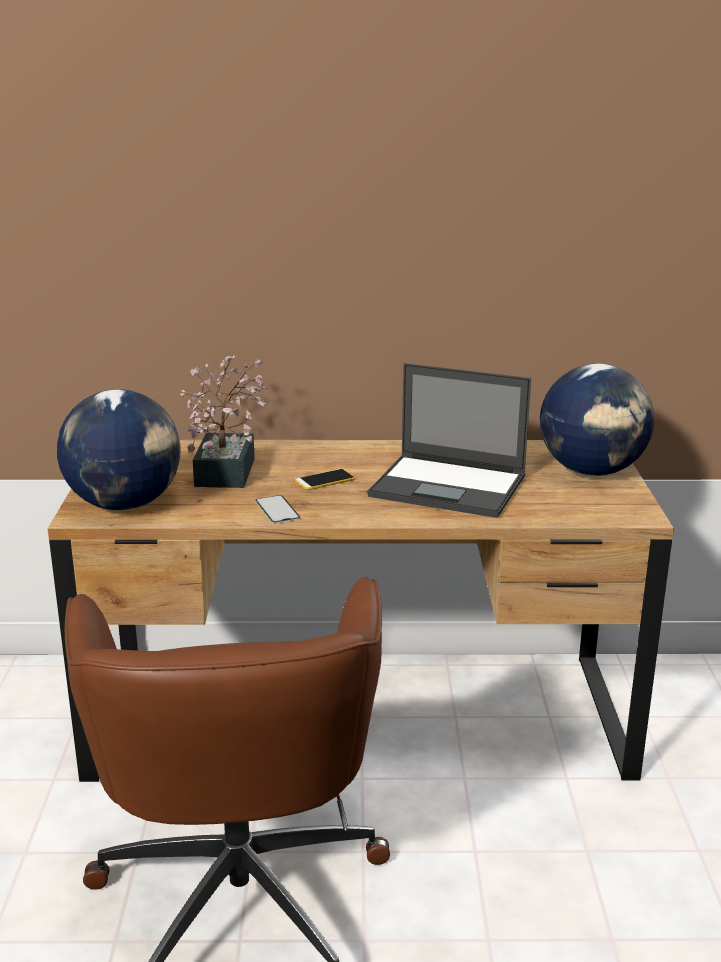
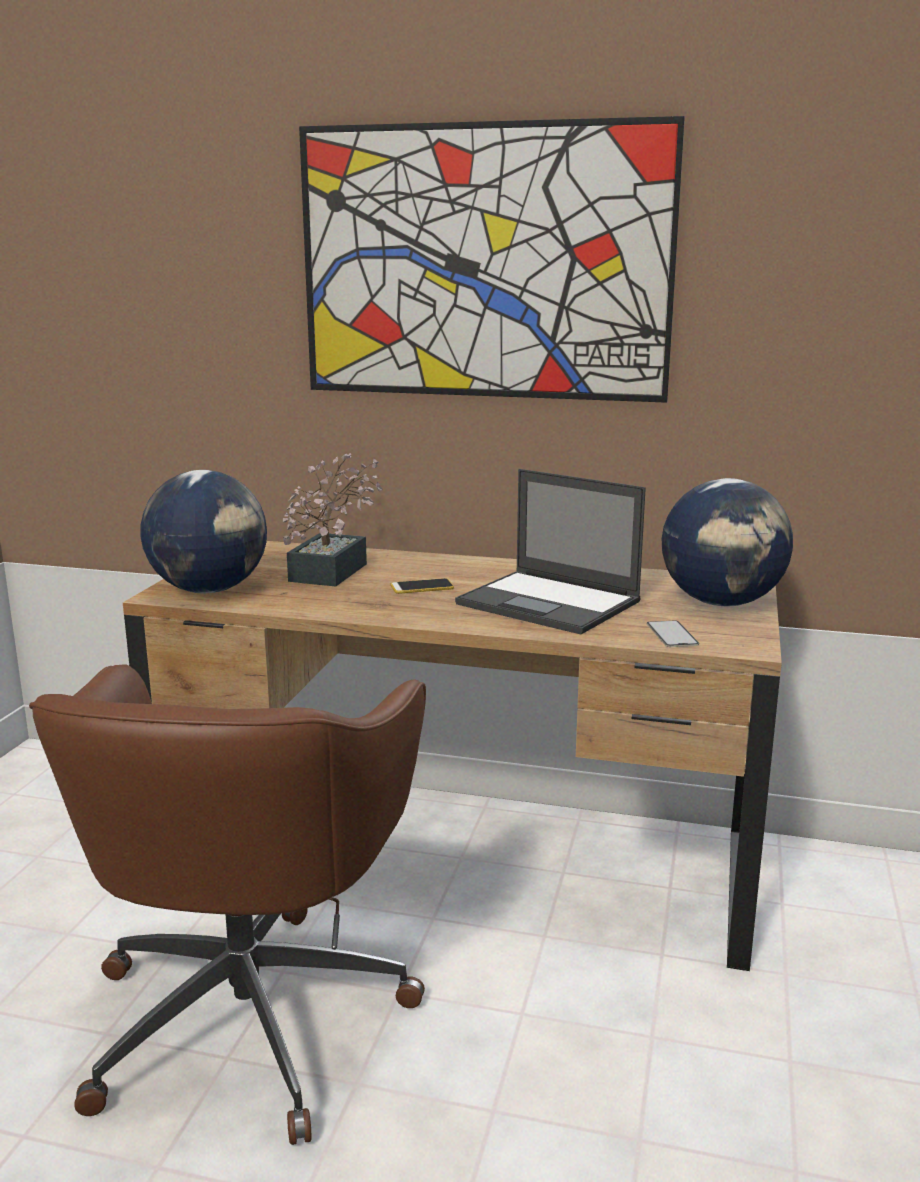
camera: 15 degrees right, 5 degrees down
phone [255,495,300,524] -> phone moved to [647,621,699,647]
none -> picture [299,116,685,403]

